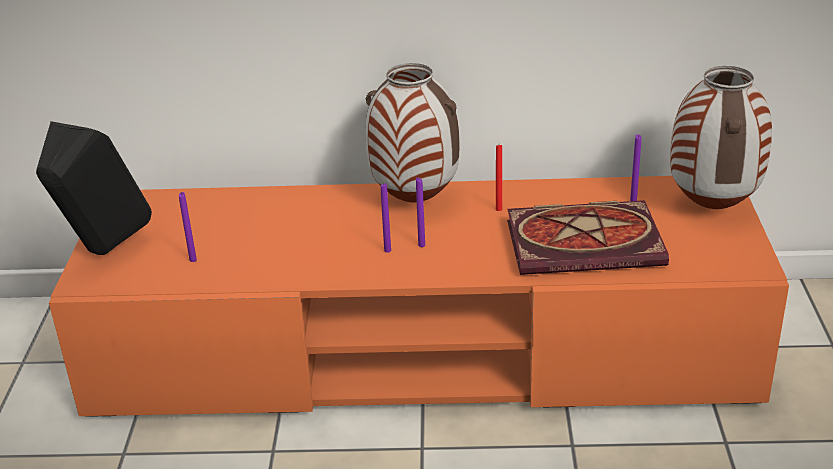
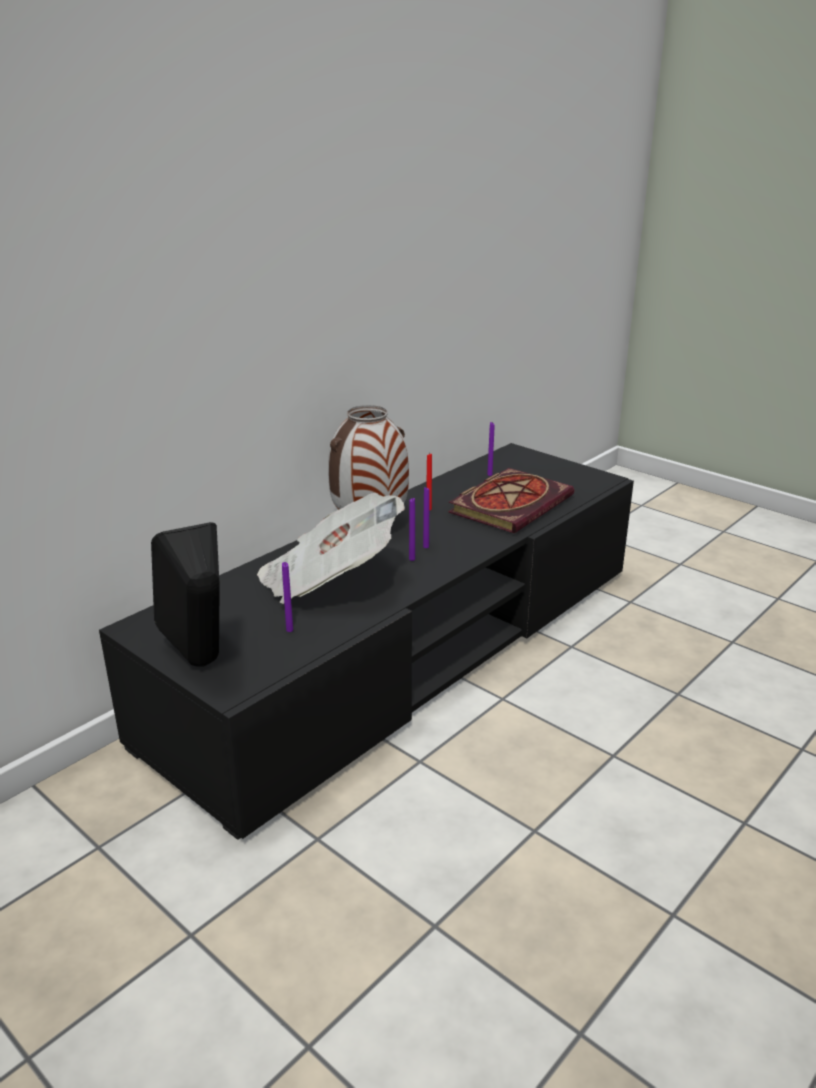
camera: 50 degrees left, 5 degrees down
orange tv stand [49,176,789,417] -> black tv stand [99,443,634,840]
vase [670,66,772,209] -> none
none -> newspaper [257,493,405,604]

